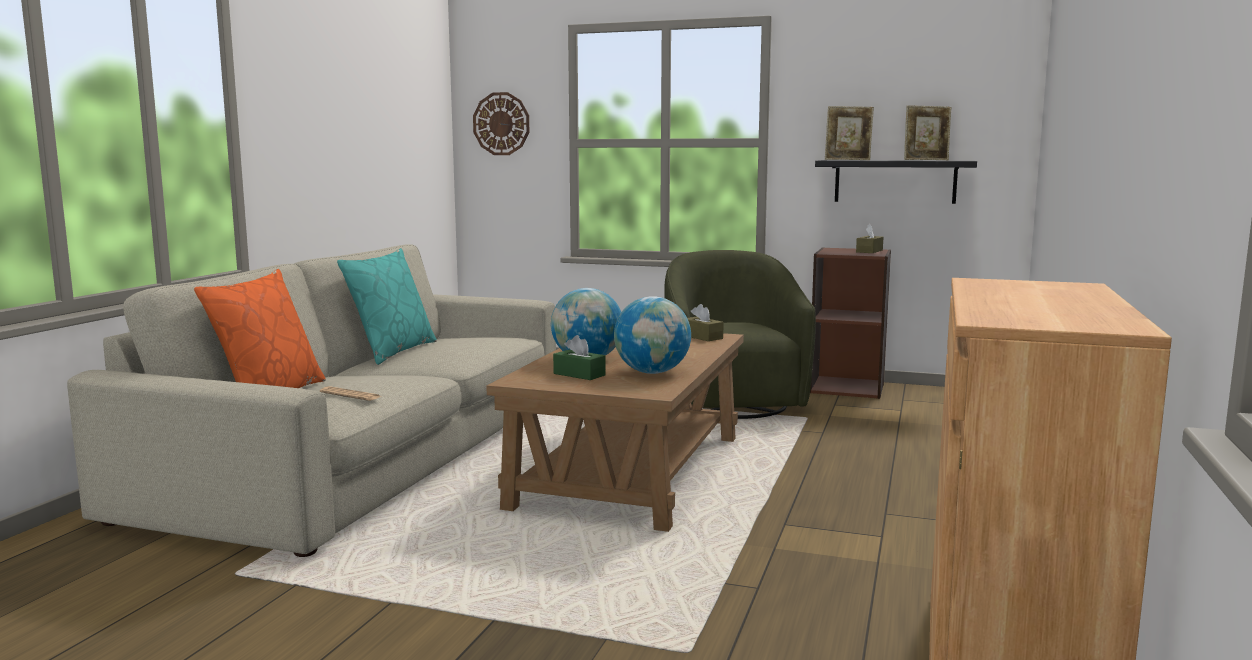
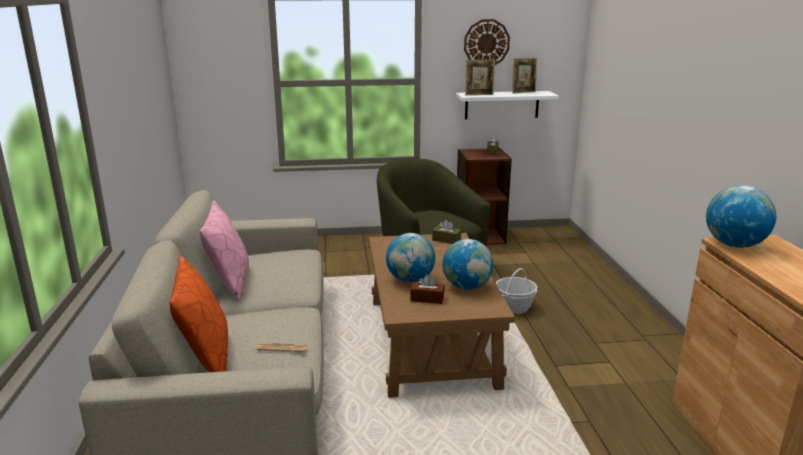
camera: 25 degrees left, 10 degrees up
turquoise pillow [337,248,437,365] -> pink pillow [199,201,249,302]
wall clock [473,92,529,155] -> wall clock moved to [464,19,510,65]
green tissue box [553,335,606,380] -> brown tissue box [410,275,445,304]
black shelf [815,160,977,204] -> white shelf [456,91,559,119]
none -> basket [496,268,538,314]
none -> globe [706,185,776,248]

